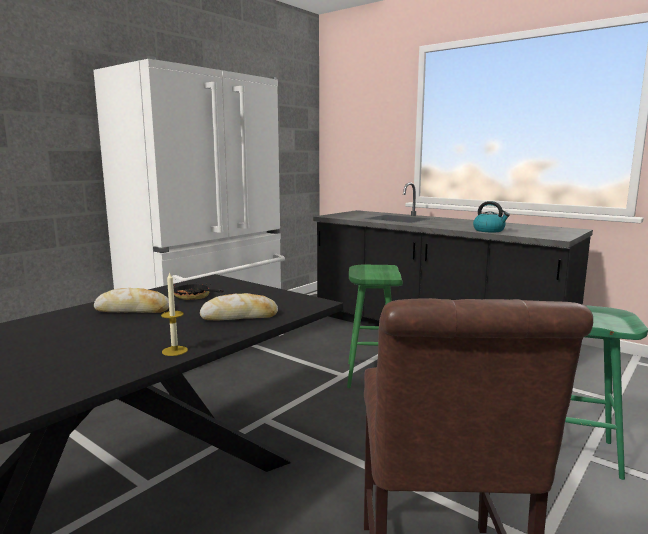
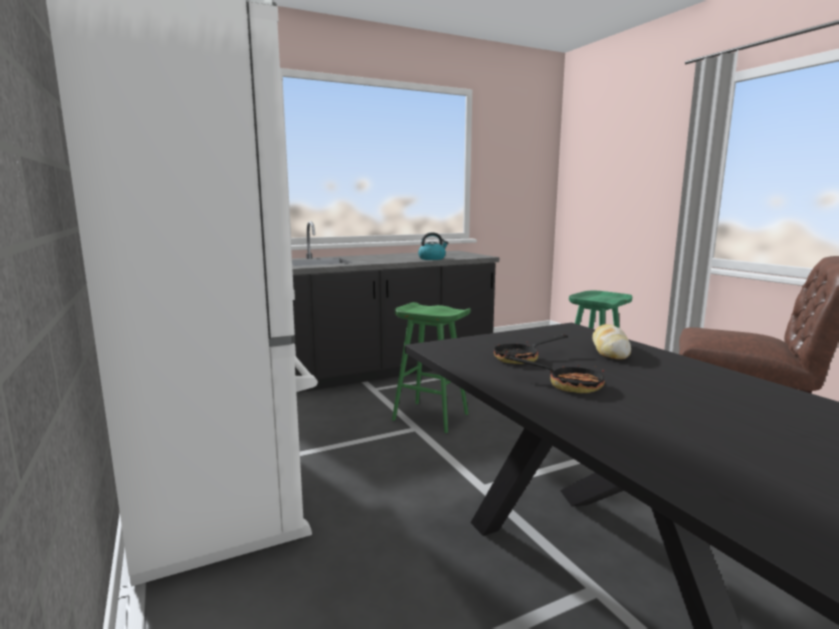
camera: 65 degrees left, 0 degrees up
bread [94,288,169,313] -> frying pan [505,356,605,393]
candle [161,271,188,356] -> none

